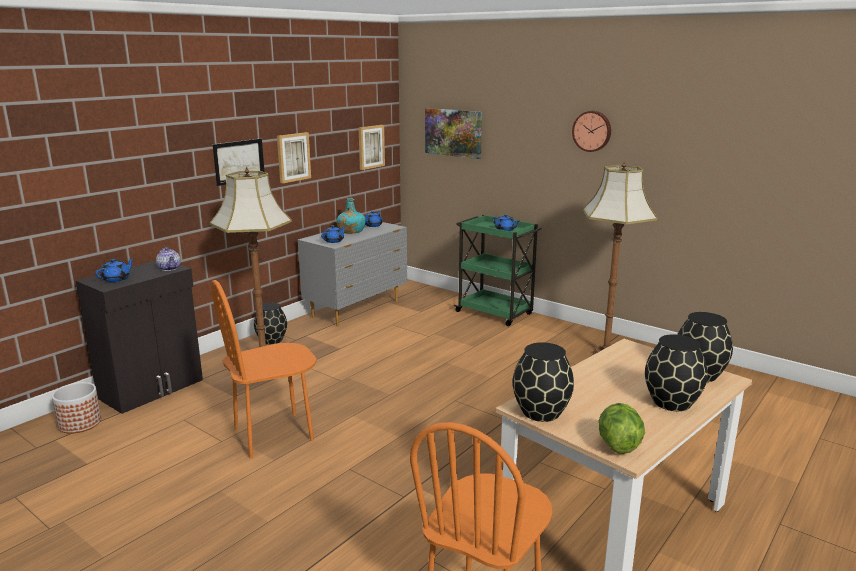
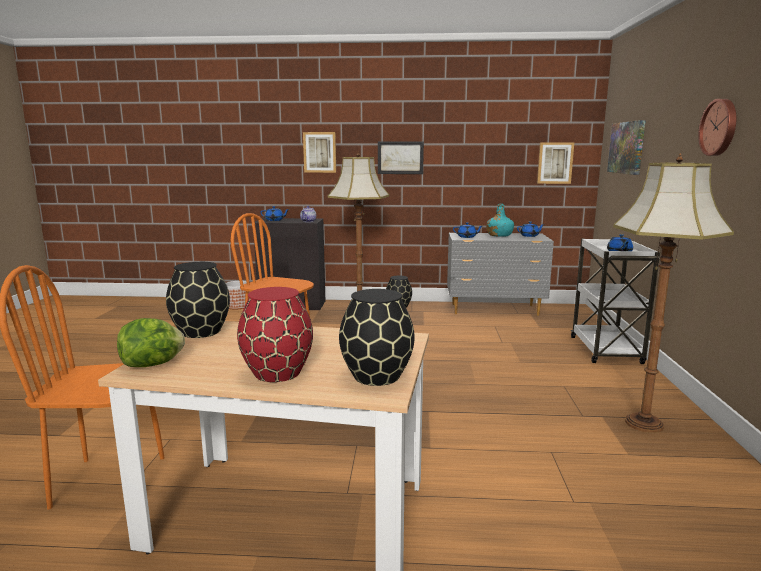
camera: 55 degrees right, 5 degrees down
picture [277,132,311,183] -> picture moved to [303,132,336,173]
green cart [454,215,542,326] -> white cart [571,238,660,364]
black vase [645,334,708,411] -> red vase [237,287,313,382]

